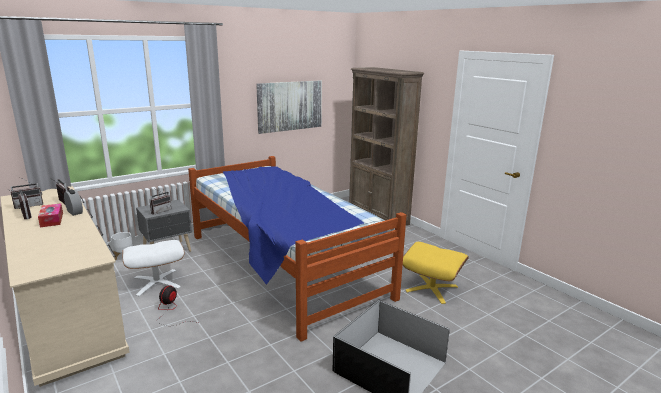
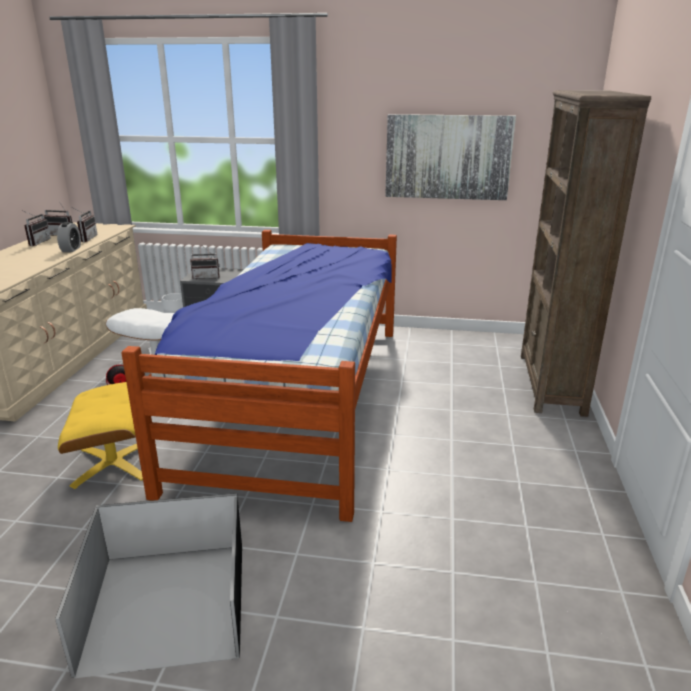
camera: 45 degrees right, 5 degrees up
tissue box [38,203,63,227] -> none
yellow ottoman [403,242,469,304] -> yellow ottoman moved to [58,382,143,489]

